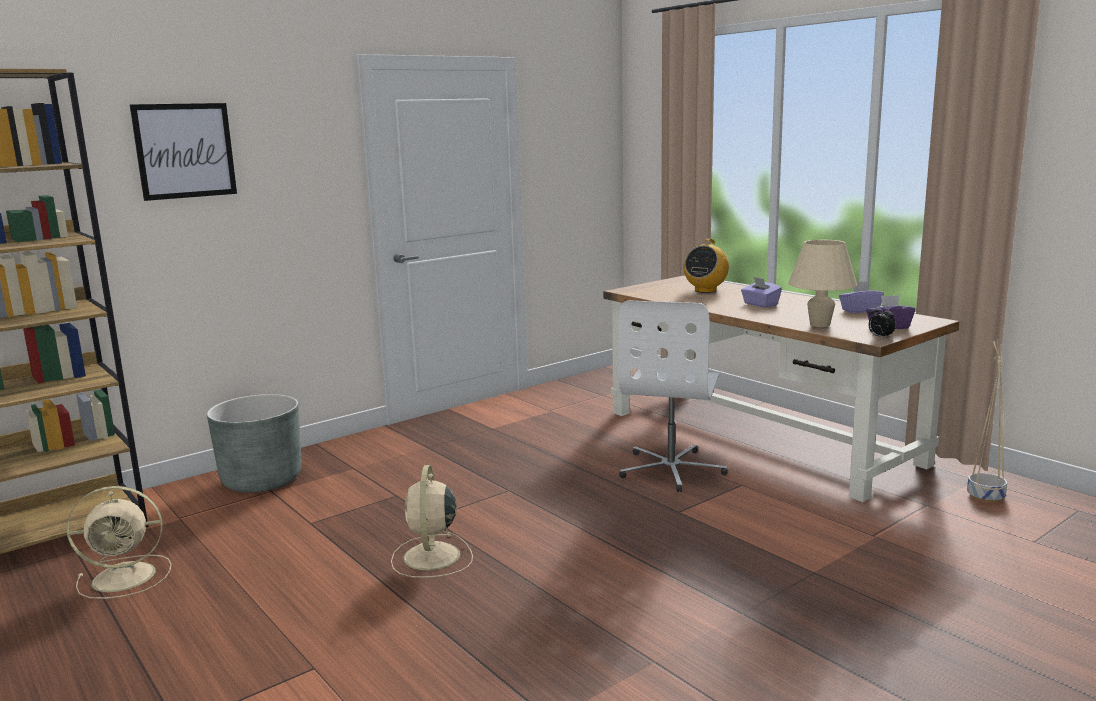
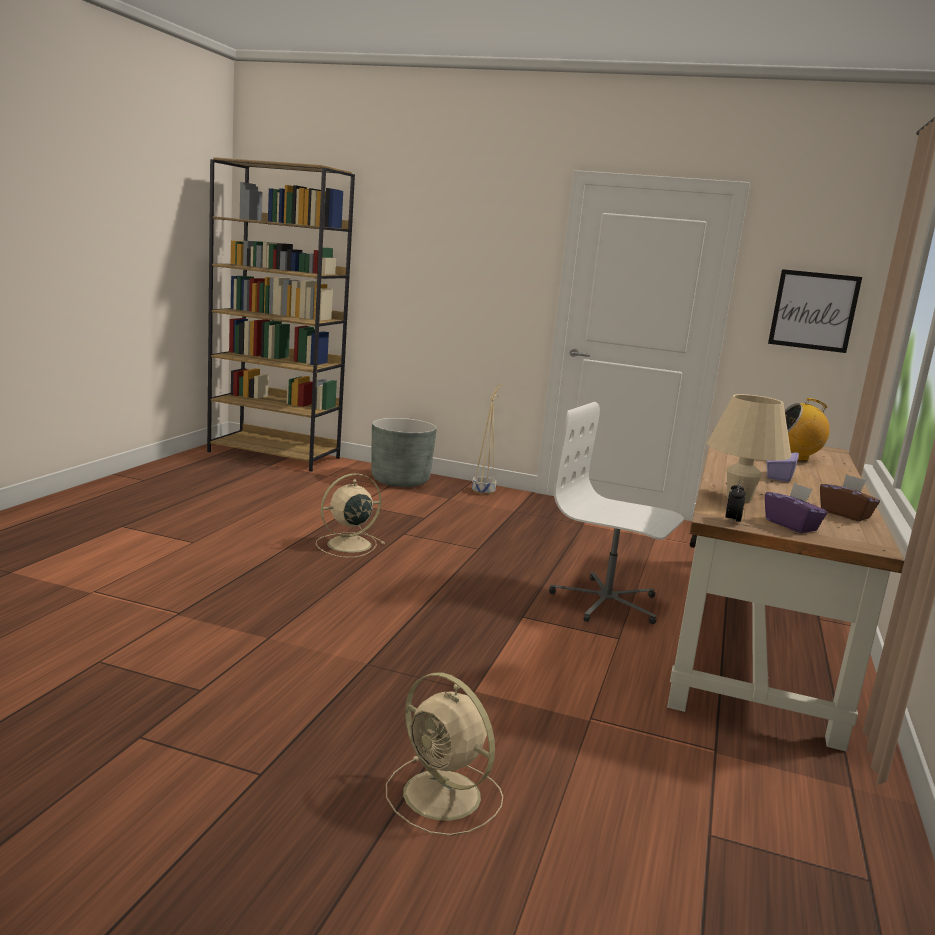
camera: 55 degrees right, 0 degrees up
beige fan [66,486,171,599] -> beige fan moved to [386,672,503,836]
picture [130,103,237,201] -> picture moved to [768,269,862,353]
white office chair [618,300,728,492] -> white office chair turned 45 degrees clockwise [549,402,684,624]
purple tissue box [839,281,884,313] -> brown tissue box [820,474,880,521]
beige planter [967,341,1007,503] -> beige planter moved to [472,384,502,495]

